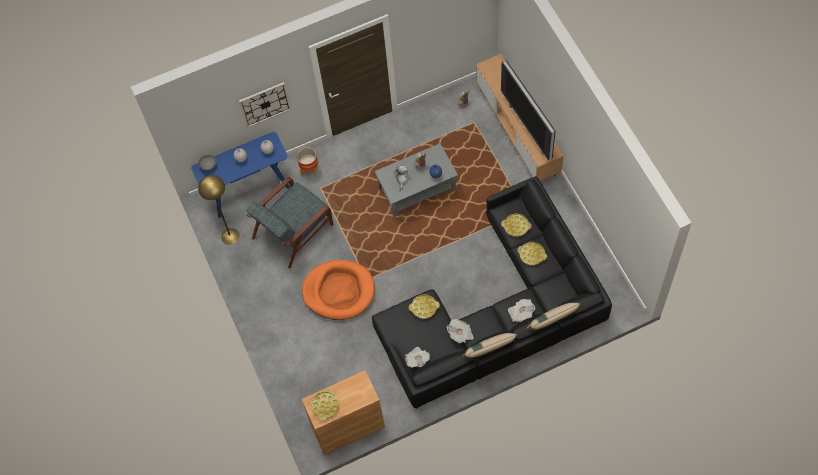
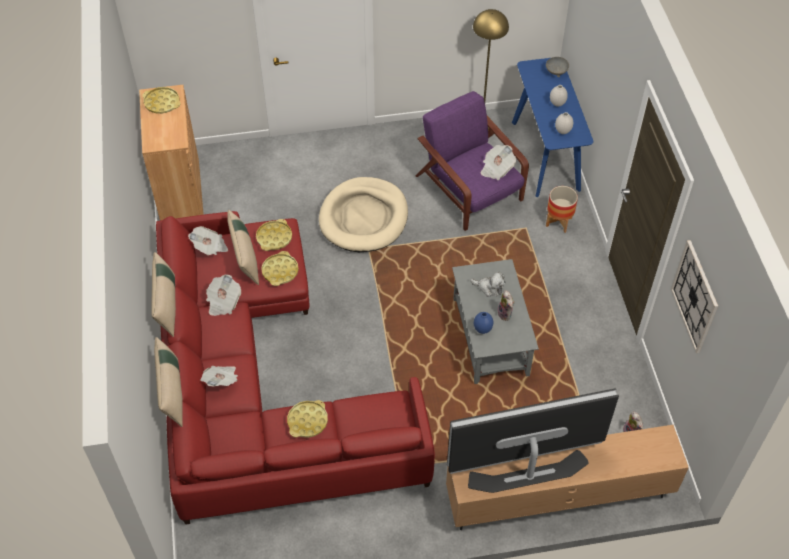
camera: 100 degrees right, 10 degrees down
wall clock [239,82,291,128] -> wall clock moved to [671,240,718,353]
grey armchair [246,177,334,269] -> purple armchair [415,91,529,231]
orange dog bed [302,260,375,320] -> beige dog bed [319,177,408,252]
black sofa [372,176,612,409] -> red sofa [156,211,435,525]
yellow tray [501,214,532,237] -> yellow tray moved to [256,219,292,251]
none -> beige pillow [227,210,259,285]
none -> newspaper [481,145,516,180]

